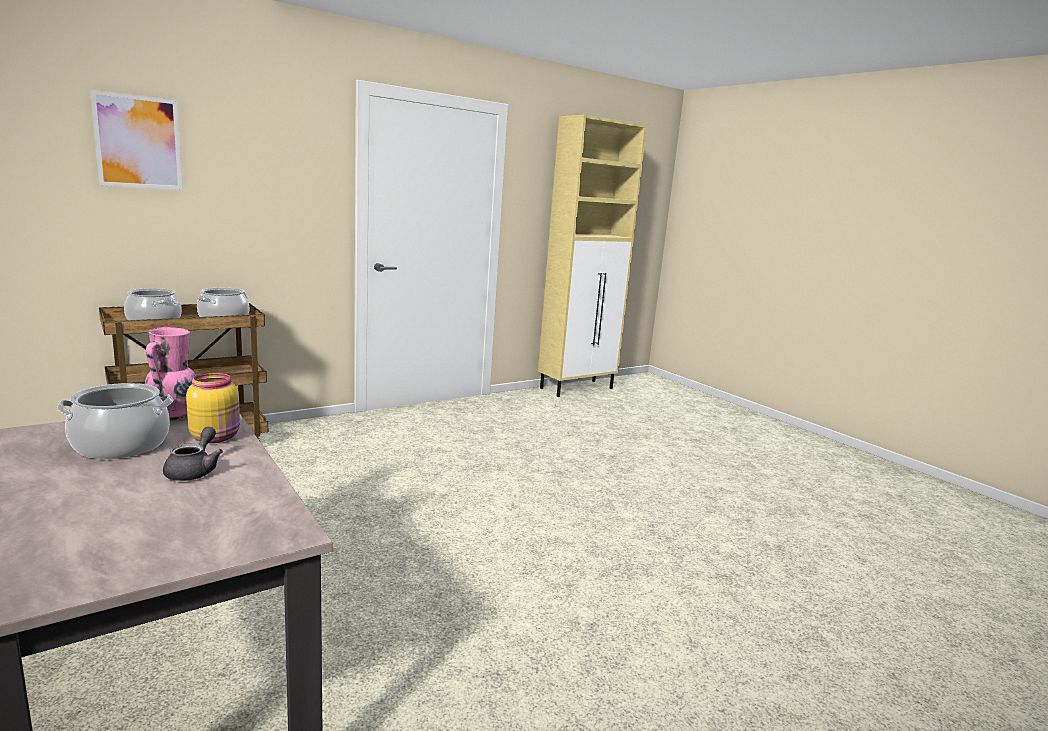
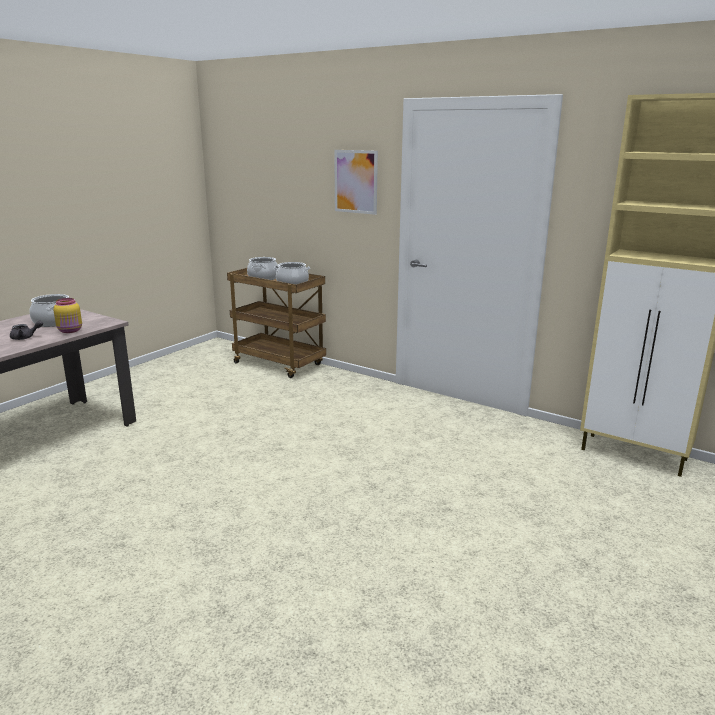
camera: 70 degrees right, 5 degrees up
picture [90,90,183,190] -> picture moved to [334,150,378,215]
pink vase [144,327,196,420] -> none

